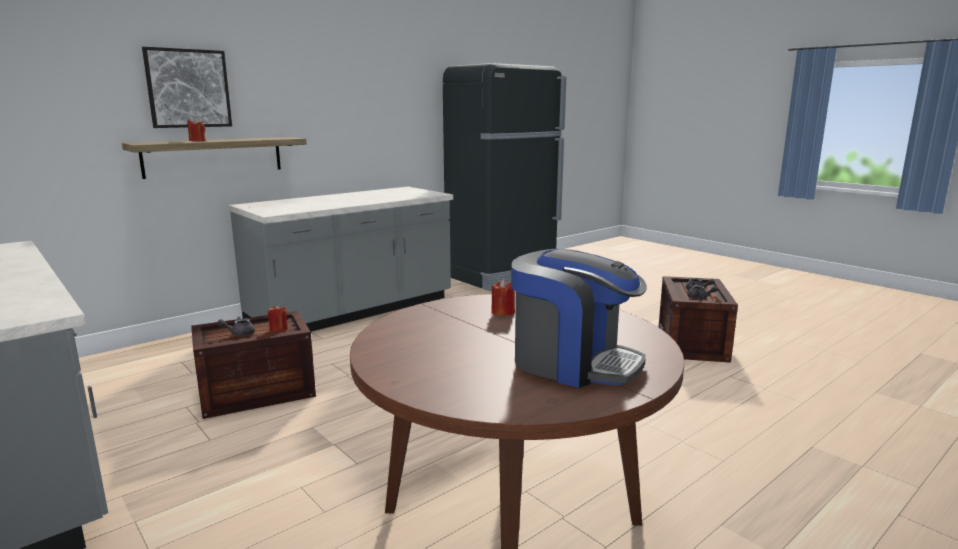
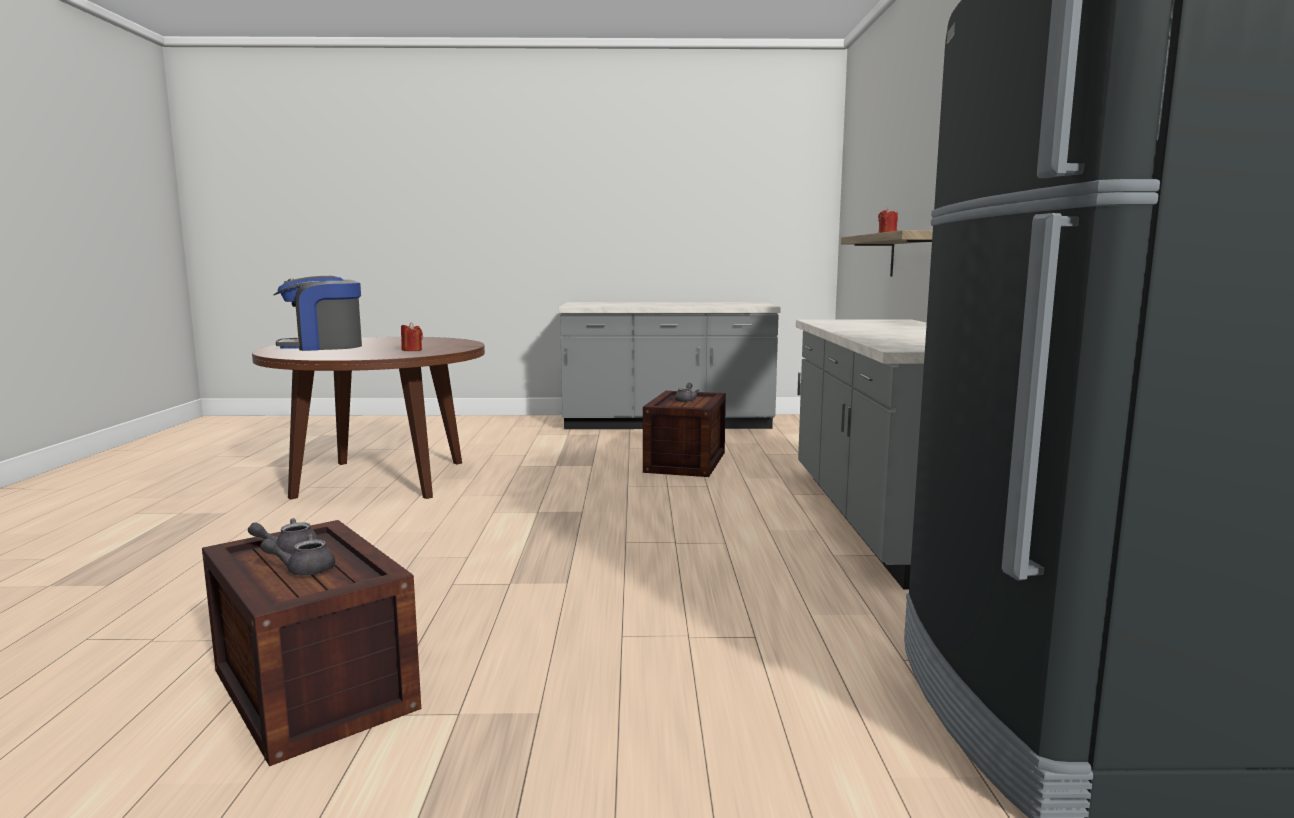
camera: 130 degrees right, 5 degrees down
picture [142,47,232,128] -> none
red candle [268,305,288,332] -> none

